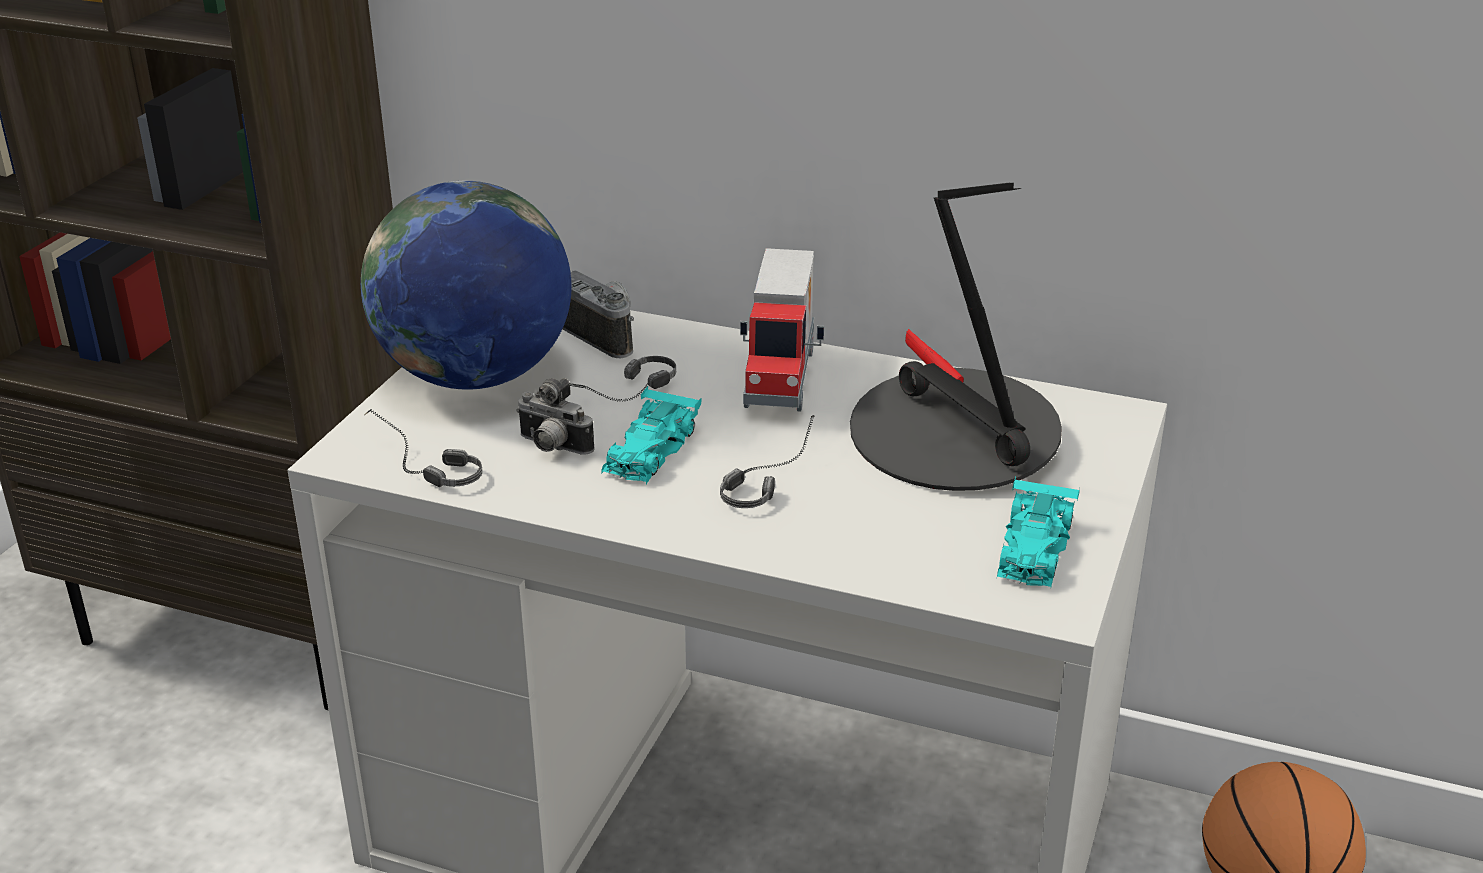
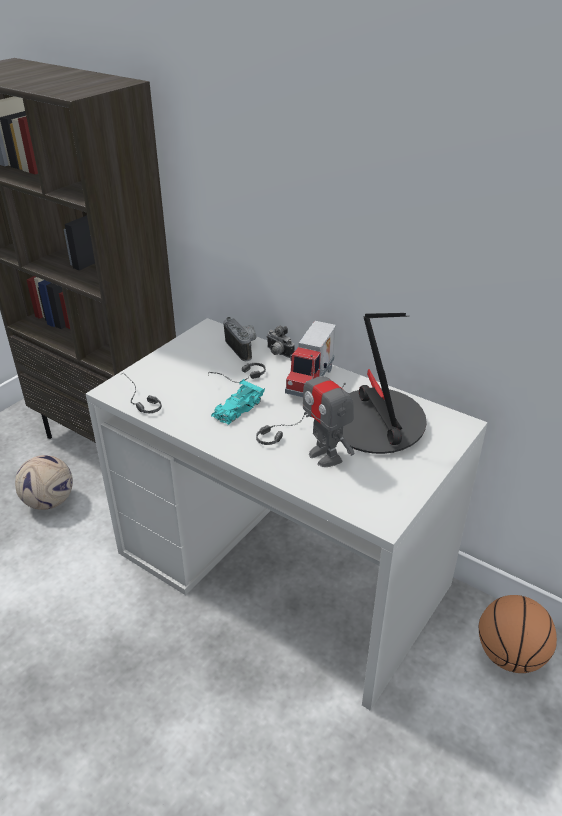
camera: 15 degrees right, 5 degrees up
globe [361,181,572,390] -> none
camera [516,378,595,455] -> camera moved to [267,326,295,358]
turquoise toy car [997,476,1080,587] -> none
none -> football [15,455,73,510]
none -> toy robot [303,355,354,467]

